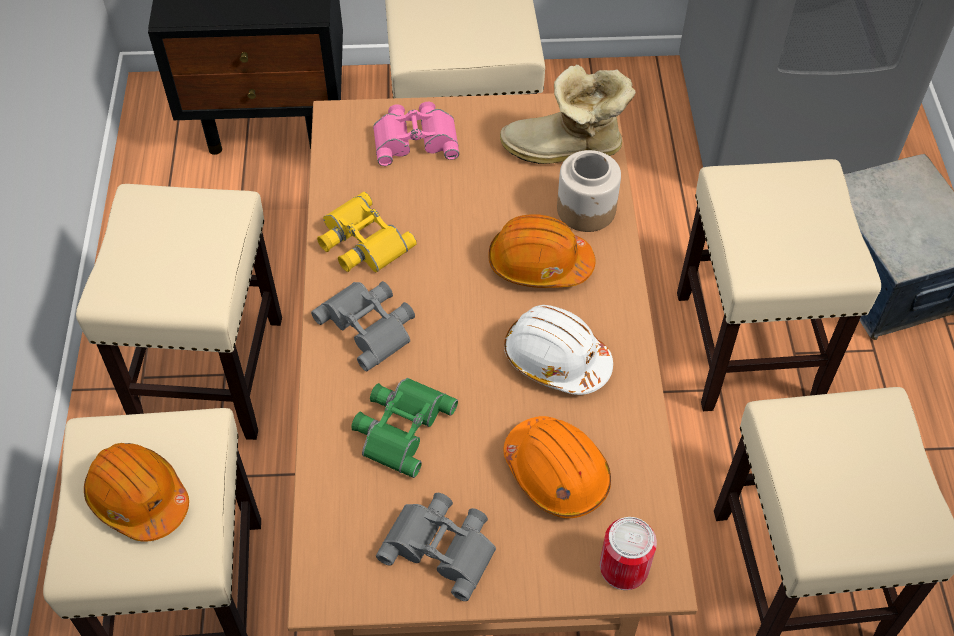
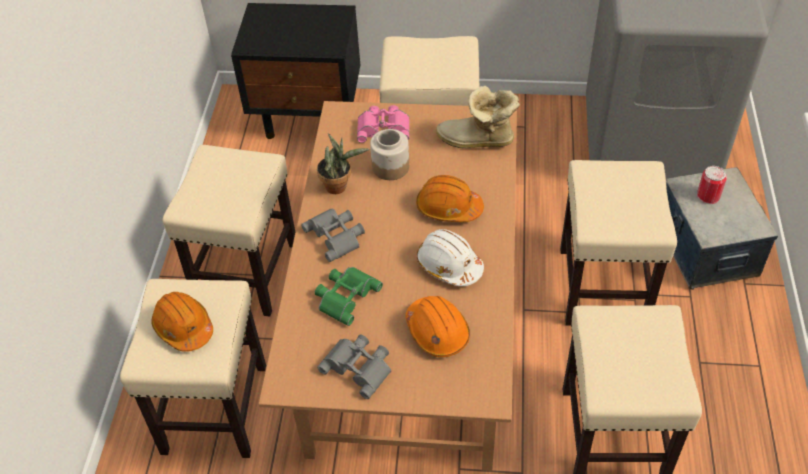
camera: 10 degrees right, 5 degrees down
yellow binoculars [317,192,417,272] -> potted plant [317,133,369,194]
jar [557,150,621,232] -> jar moved to [370,129,409,180]
can [600,517,657,590] -> can moved to [697,166,727,204]

